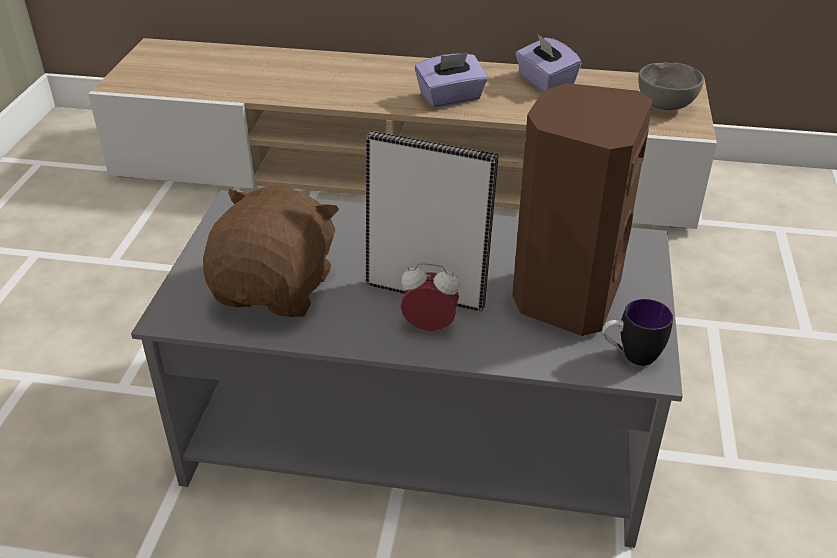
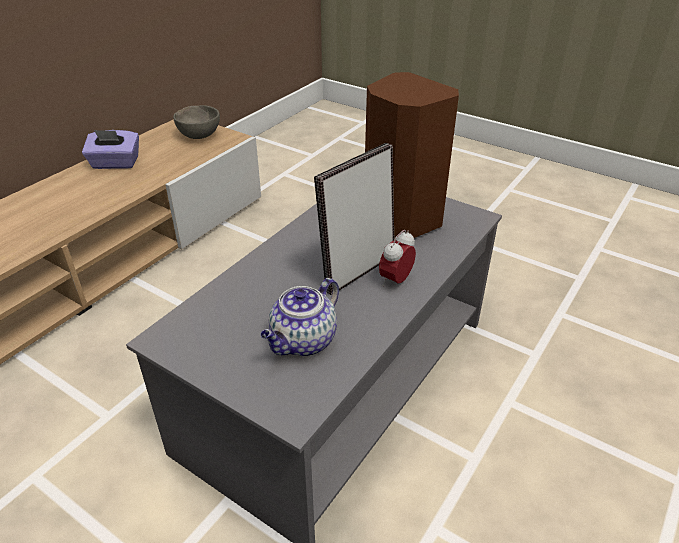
camera: 65 degrees left, 0 degrees up
brown plush toy [203,186,339,317] -> teapot [261,278,339,356]
purple tissue box [415,53,488,108] -> none
mug [602,299,673,366] -> none

